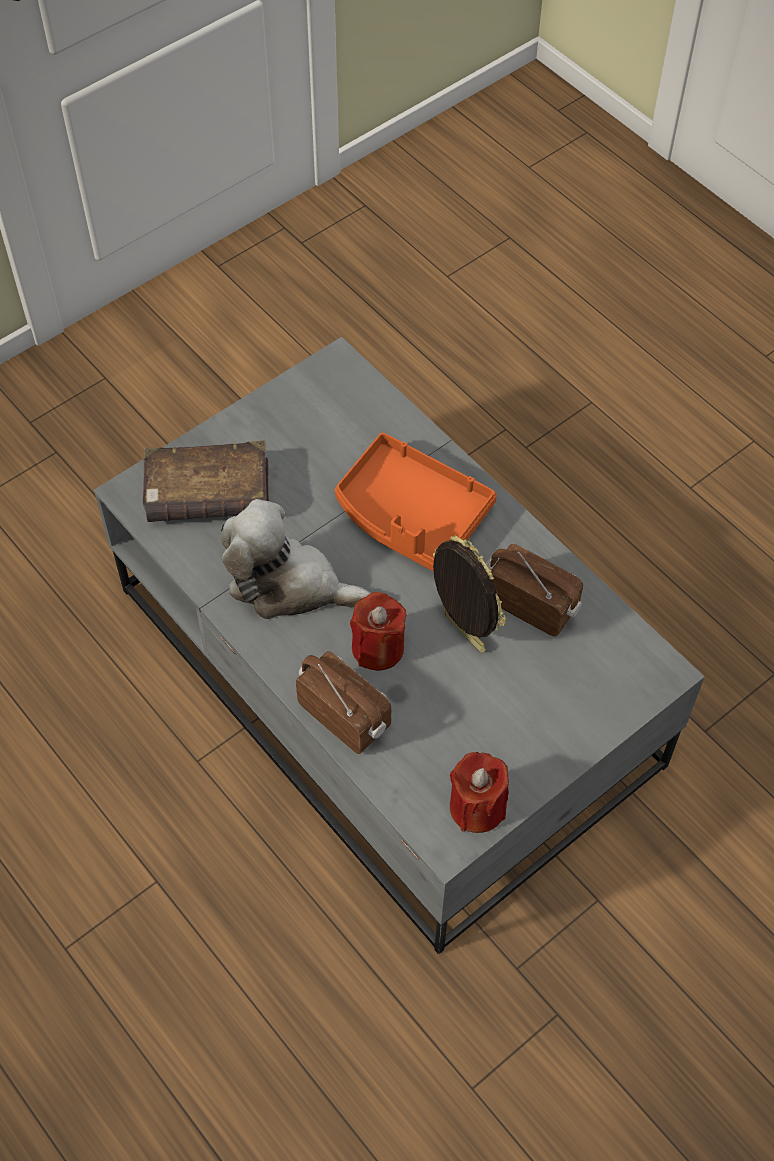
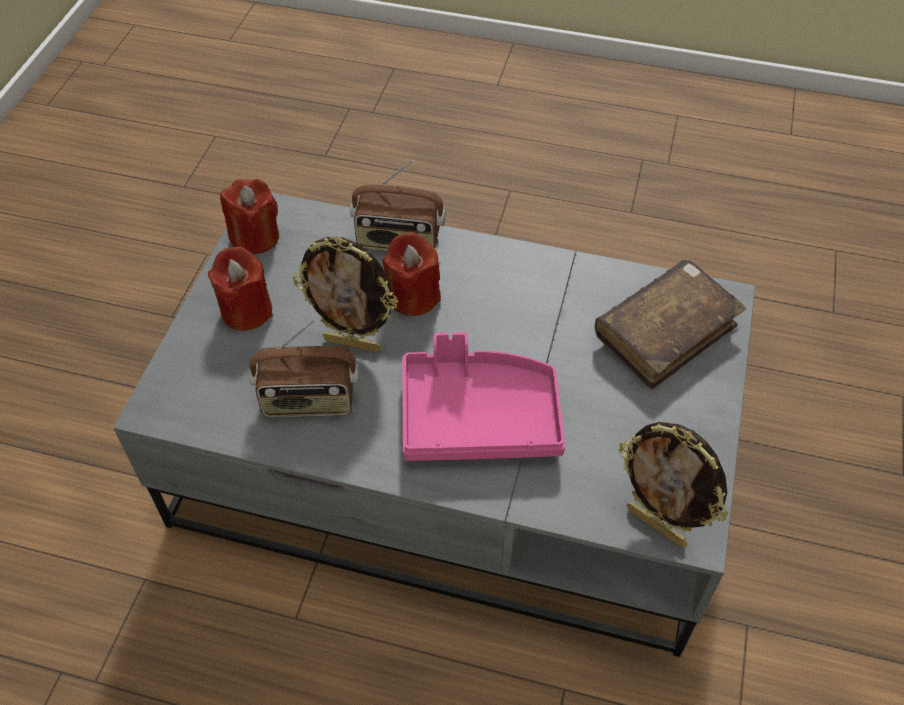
camera: 145 degrees right, 5 degrees down
plush toy [220,499,370,619] -> none
orange tray [335,432,497,572] -> pink tray [402,332,565,461]
none -> red candle [208,247,273,331]
none -> picture frame [619,422,728,547]

